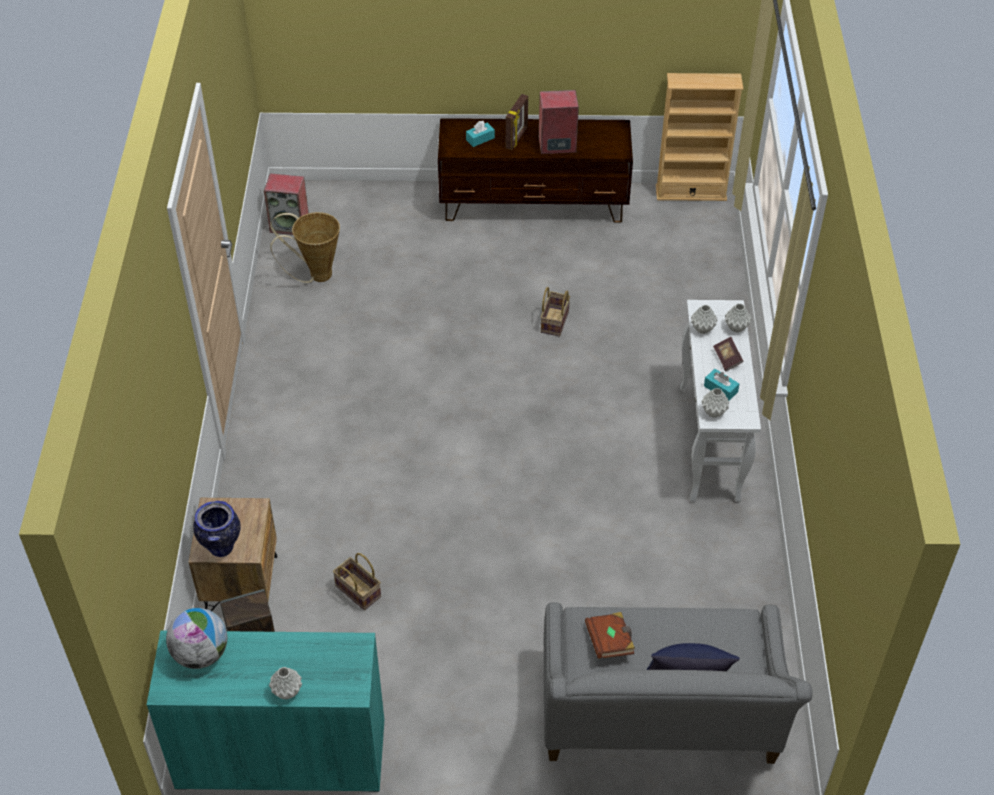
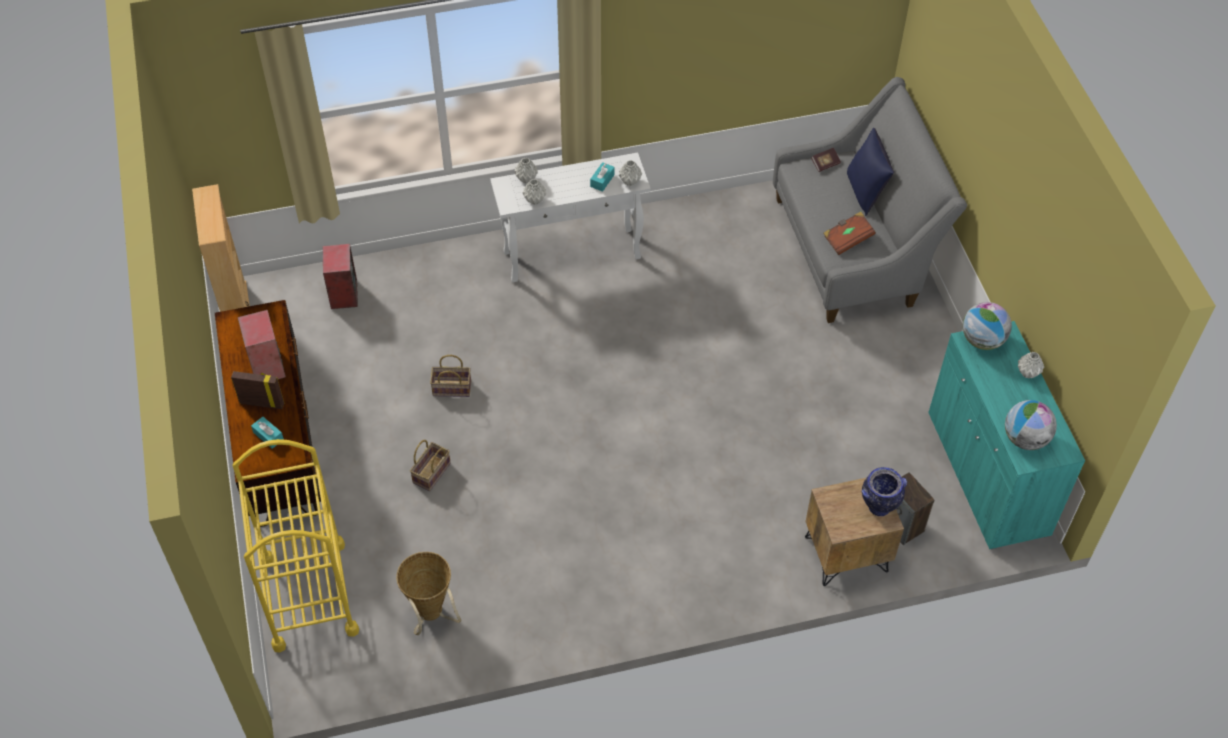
camera: 105 degrees left, 5 degrees up
speaker [264,173,309,235] -> speaker moved to [323,244,358,309]
basket [333,553,381,611] -> basket moved to [410,440,451,491]
book [713,337,744,371] -> book moved to [811,148,841,172]
none -> yellow cart [233,439,359,652]
none -> globe [963,302,1012,350]

